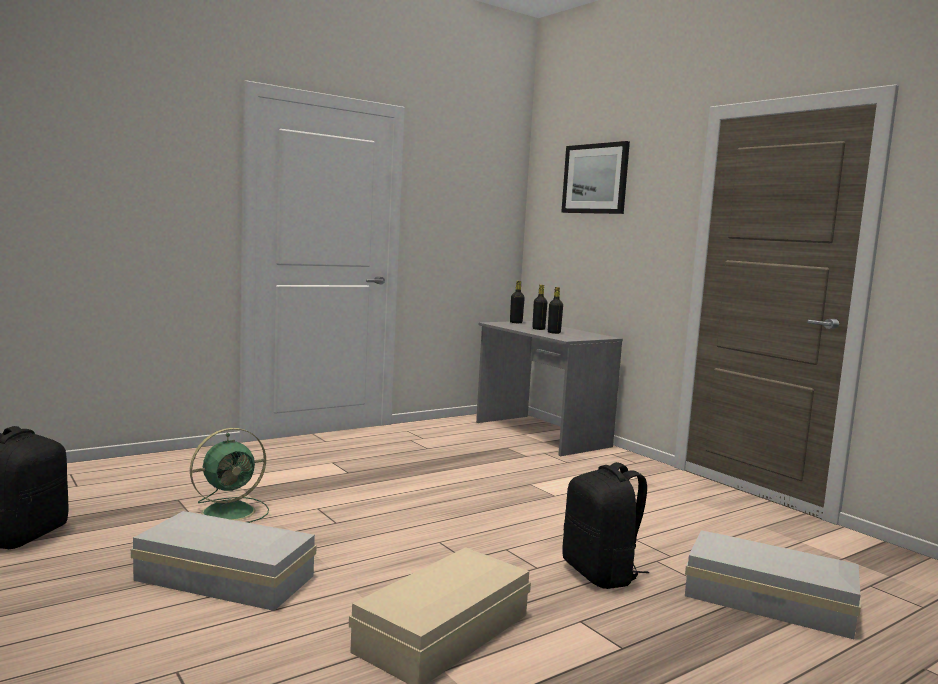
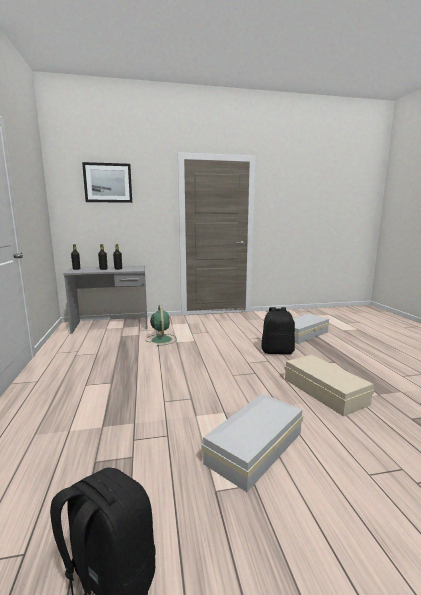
camera: 65 degrees left, 5 degrees up
green fan [190,428,269,523] -> green fan moved to [146,305,177,346]

